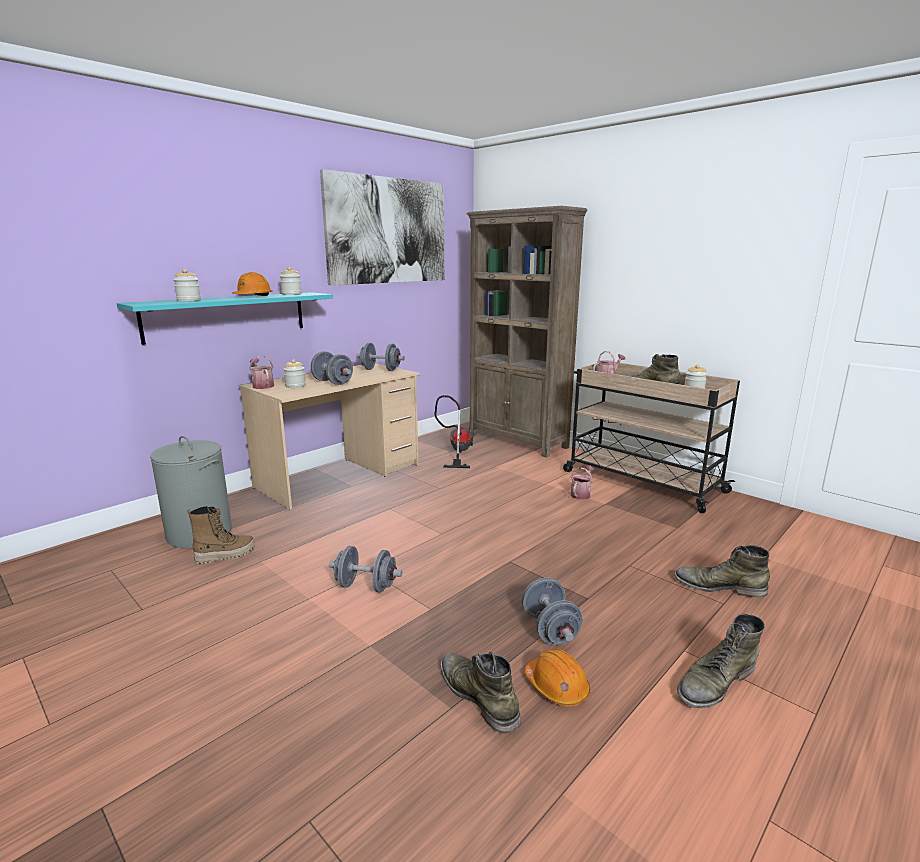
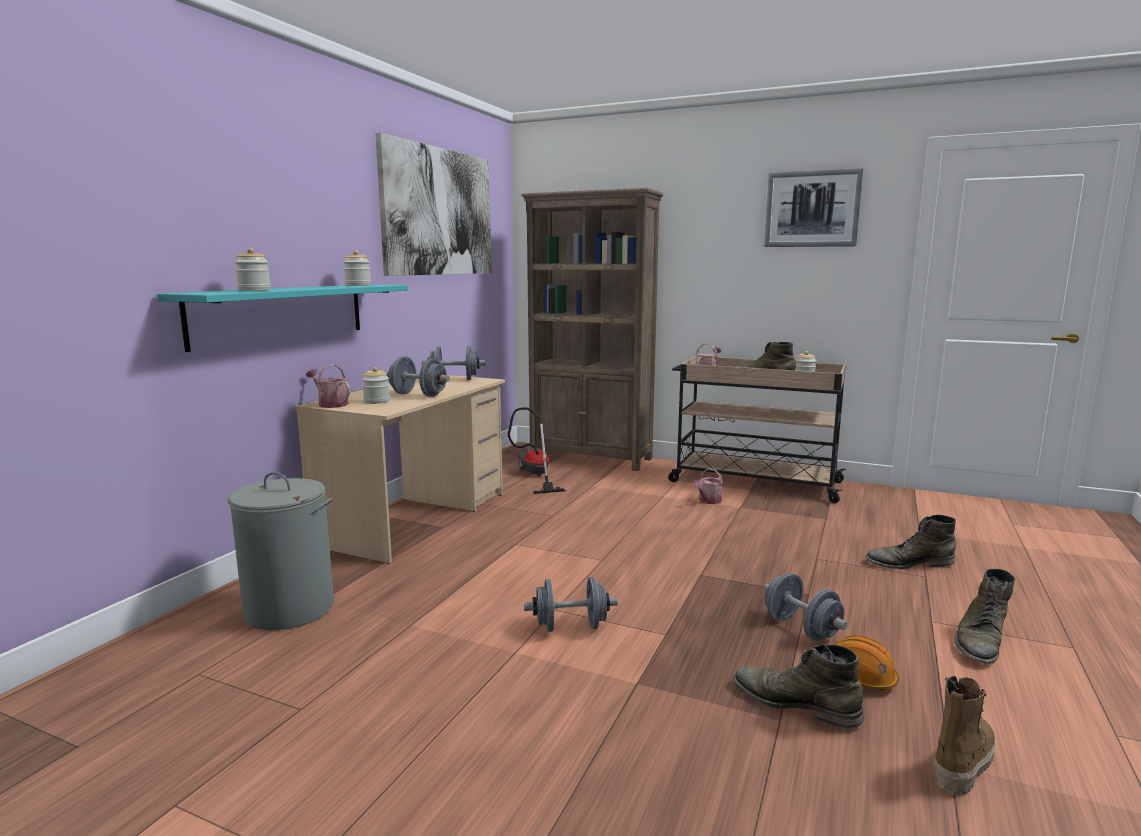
camera: 20 degrees left, 5 degrees down
boot [187,506,255,564] -> boot moved to [935,676,995,796]
orange hard hat [232,272,272,296] -> none
watering can [570,466,594,500] -> watering can turned 150 degrees counterclockwise [692,468,723,504]
none -> picture [764,168,863,247]

